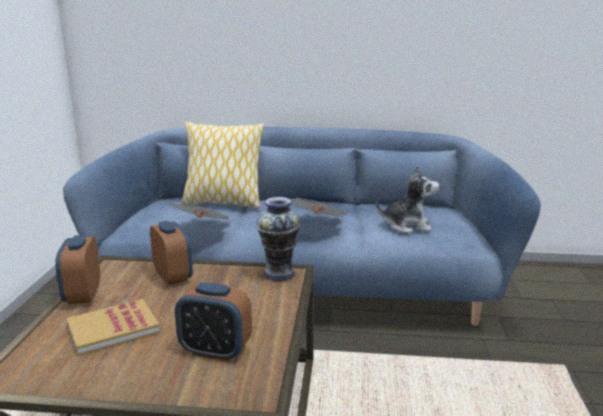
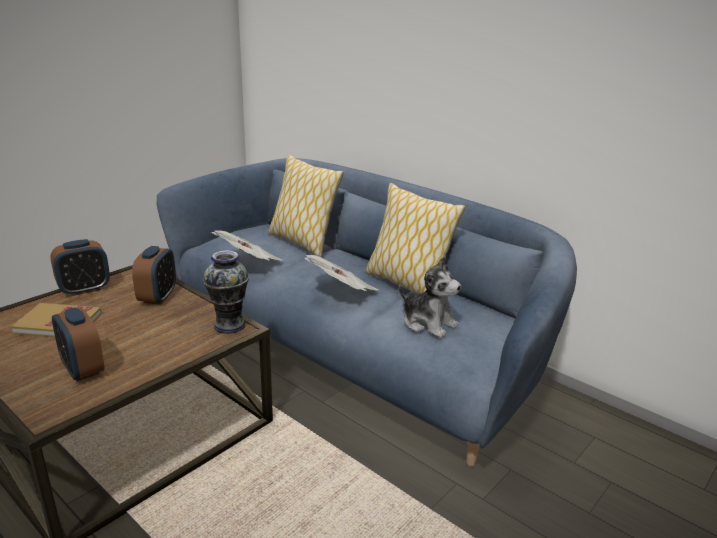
camera: 35 degrees right, 5 degrees up
alarm clock [55,235,100,304] -> alarm clock turned 150 degrees counterclockwise [50,239,110,296]
none -> pillow [365,183,465,293]

